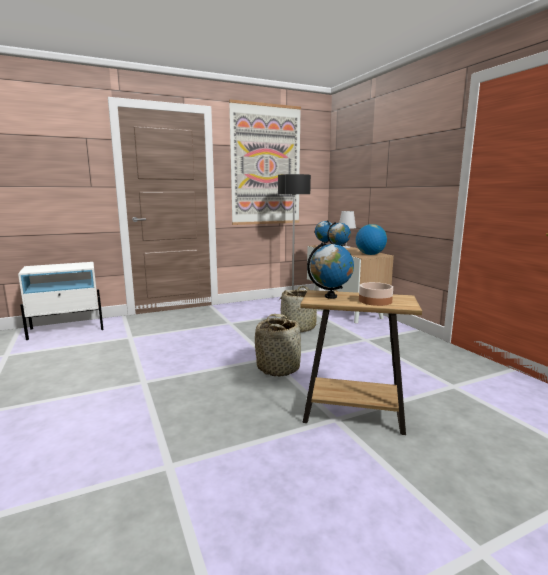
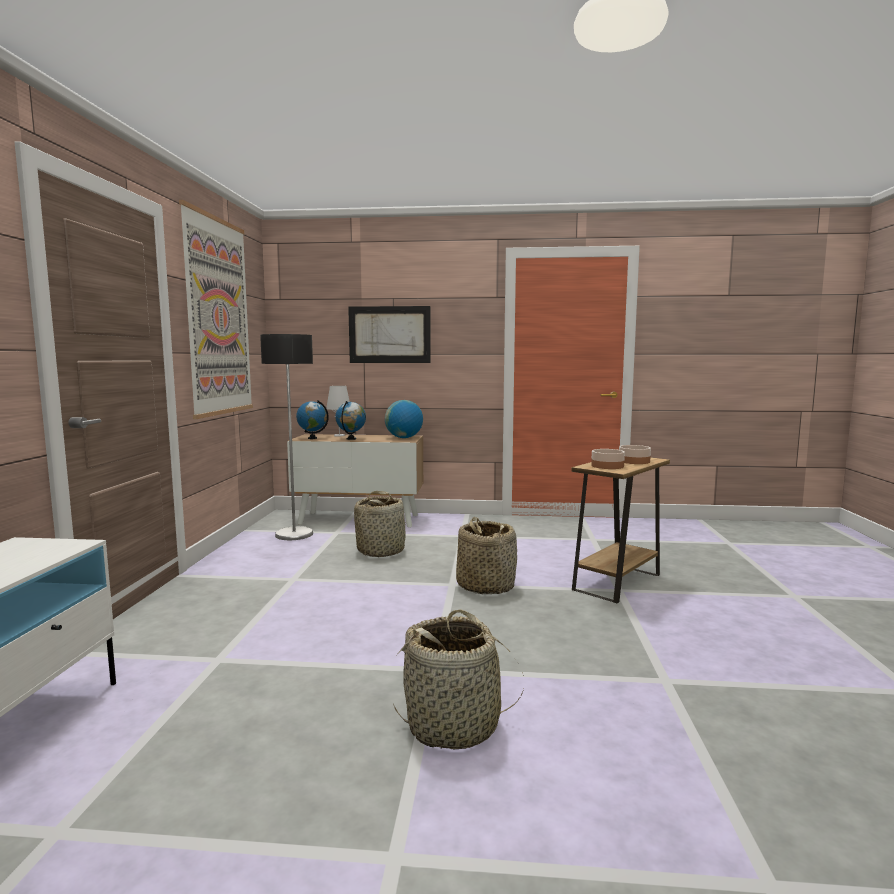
camera: 60 degrees left, 5 degrees down
globe [307,242,354,299] -> bowl [591,449,625,469]
none -> picture [348,306,431,363]
none -> basket [393,609,524,749]

